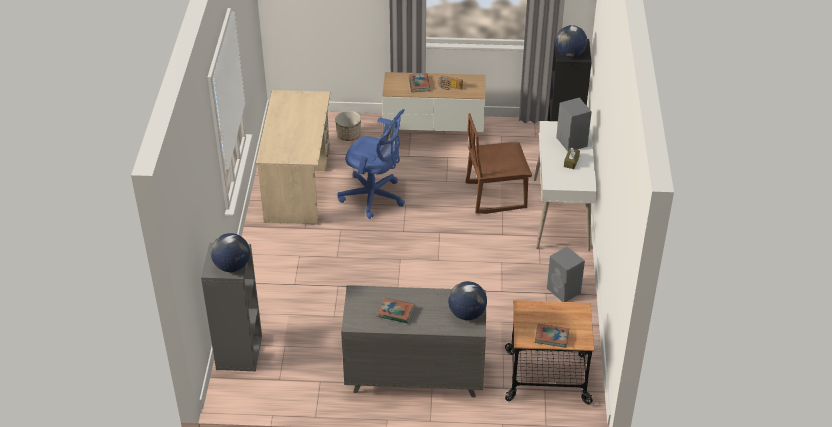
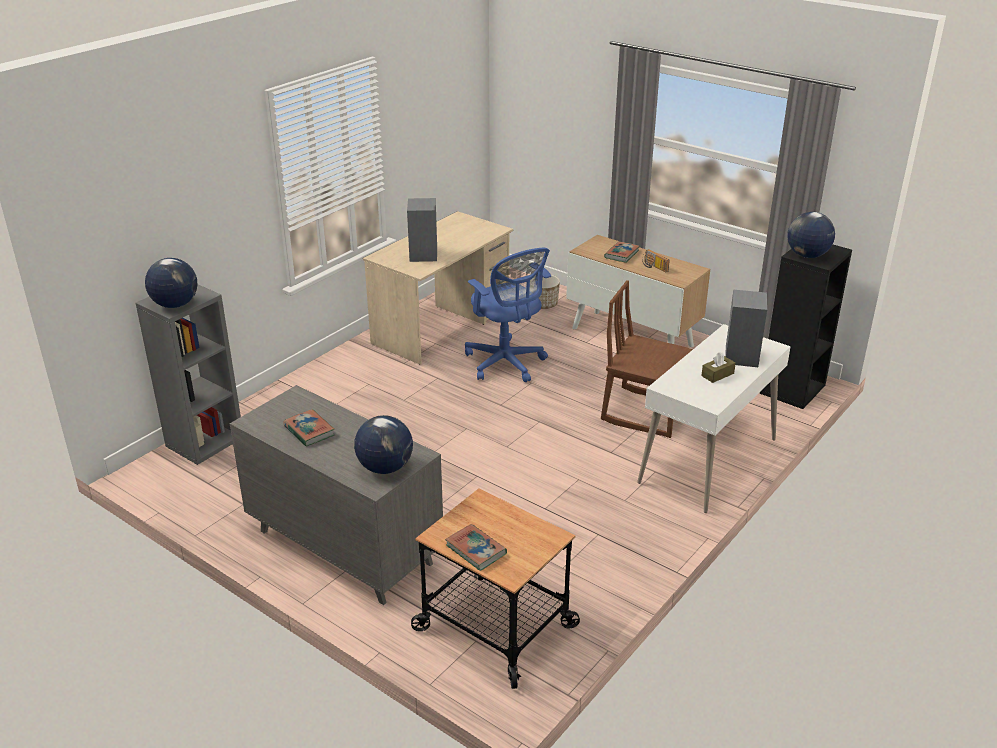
camera: 35 degrees right, 10 degrees down
grey speaker [547,247,585,302] -> grey speaker moved to [407,198,437,262]

